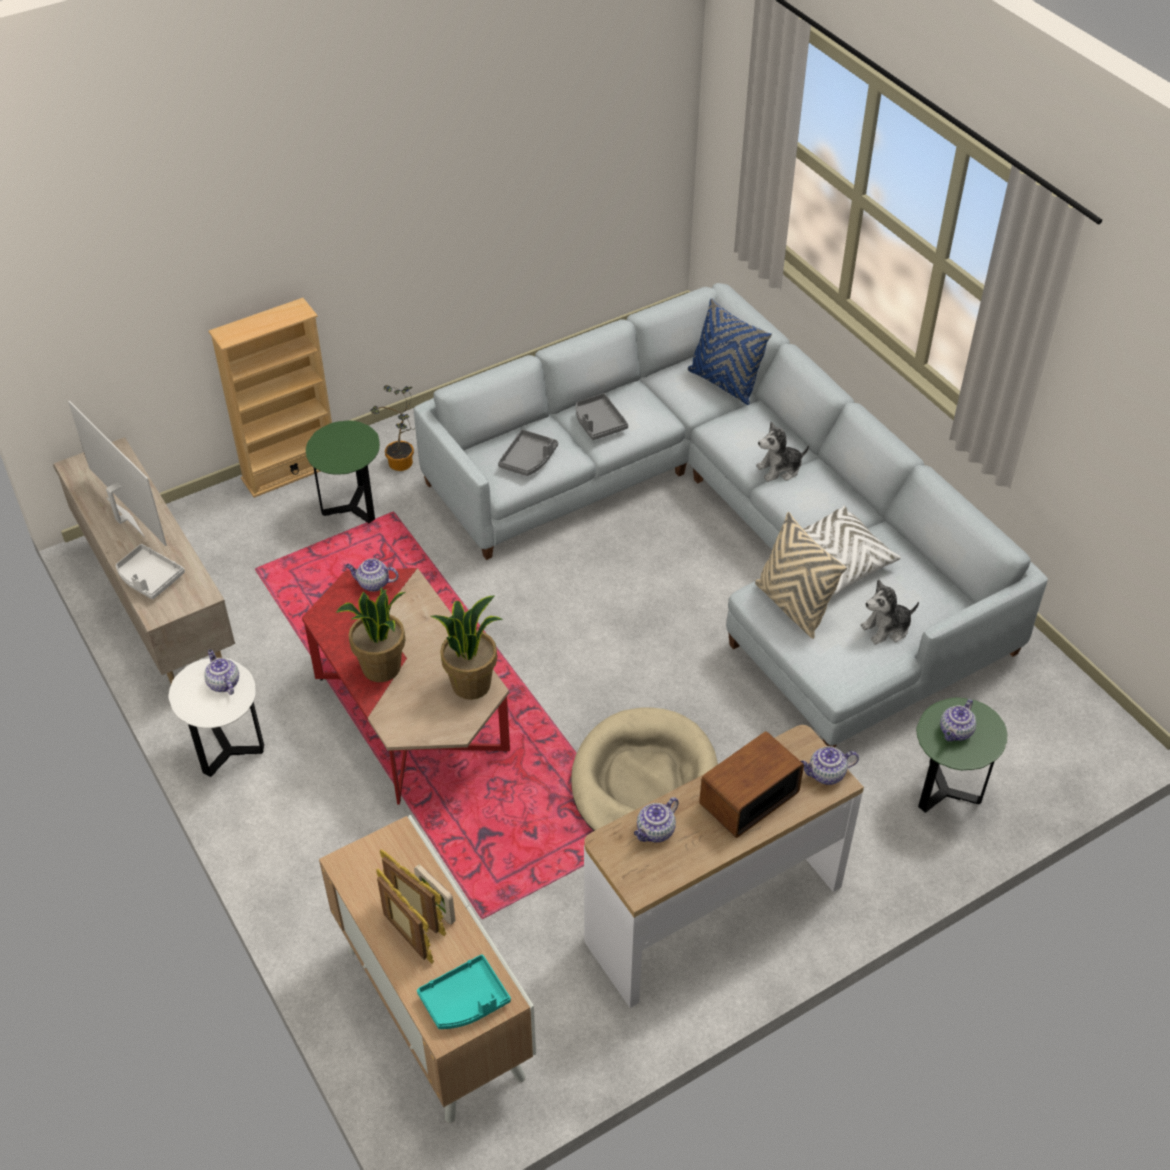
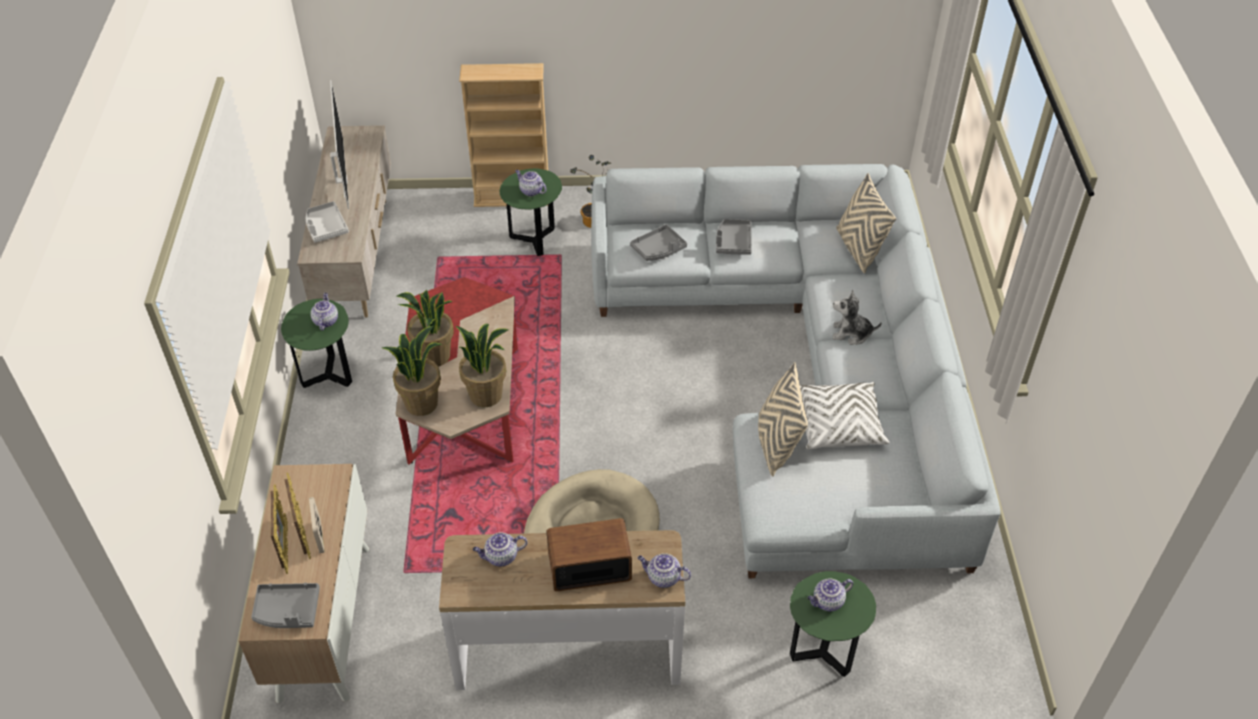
camera: 30 degrees right, 0 degrees up
white side table [168,658,264,777] -> green side table [281,299,352,388]
teapot [346,558,398,592] -> teapot moved to [515,170,547,197]
turquoise tray [417,954,511,1029] -> grey tray [251,583,320,628]
blue pillow [688,298,772,405] -> beige pillow [836,173,896,273]
plush toy [860,580,919,645] -> none
none -> potted plant [381,326,443,416]

